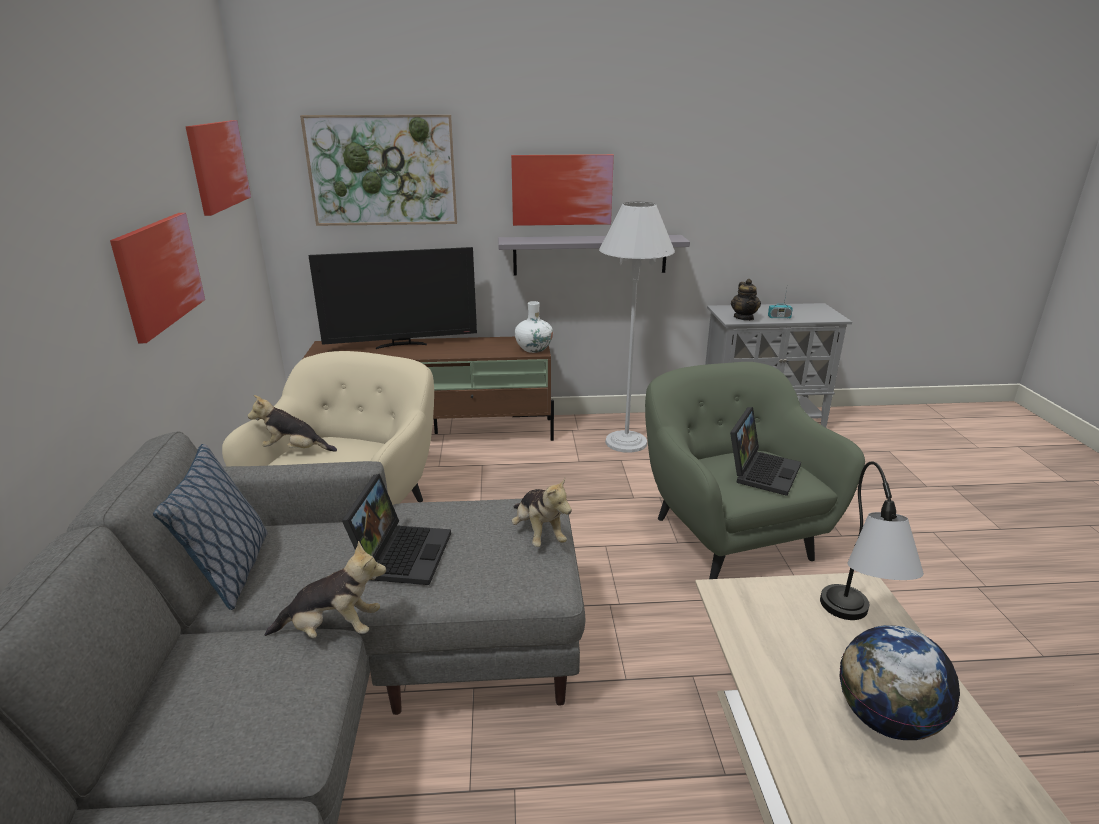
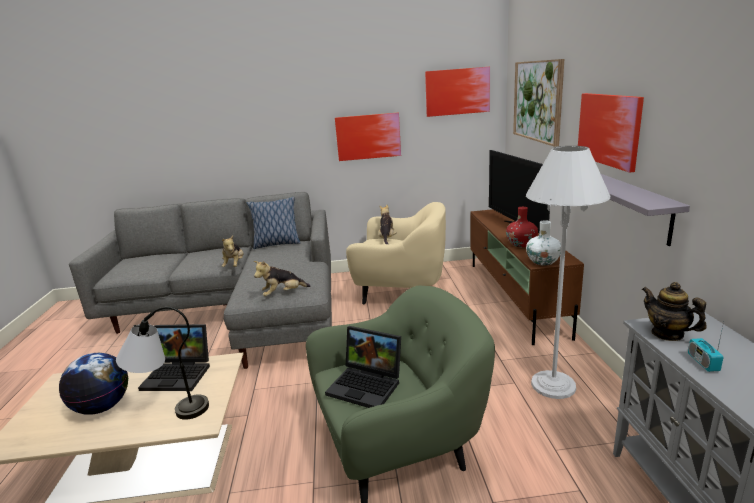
camera: 90 degrees right, 5 degrees down
laptop [342,474,451,585] -> laptop moved to [138,324,210,391]
teapot [731,279,761,321] -> teapot turned 60 degrees clockwise [642,282,707,341]
none -> red vase [506,207,538,247]

